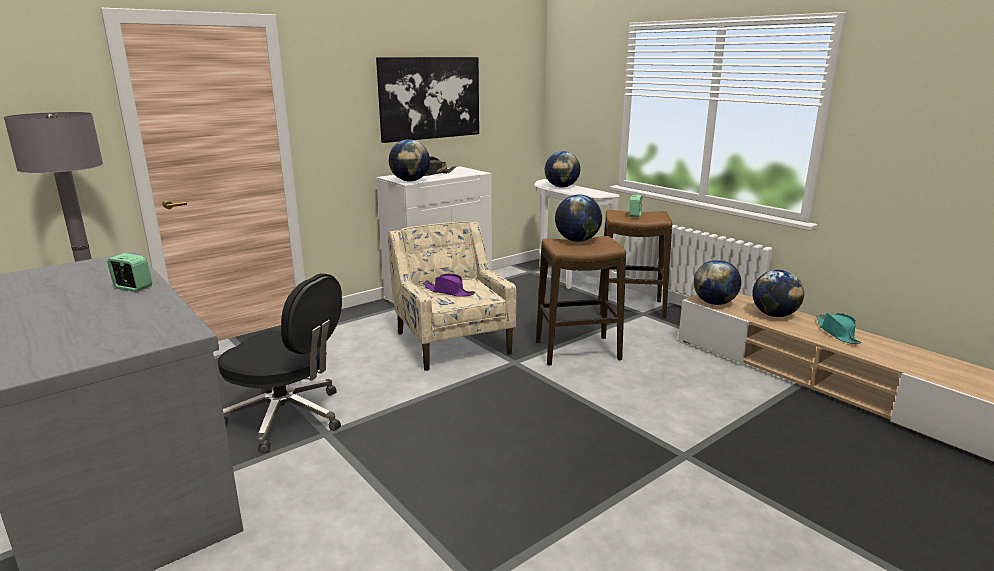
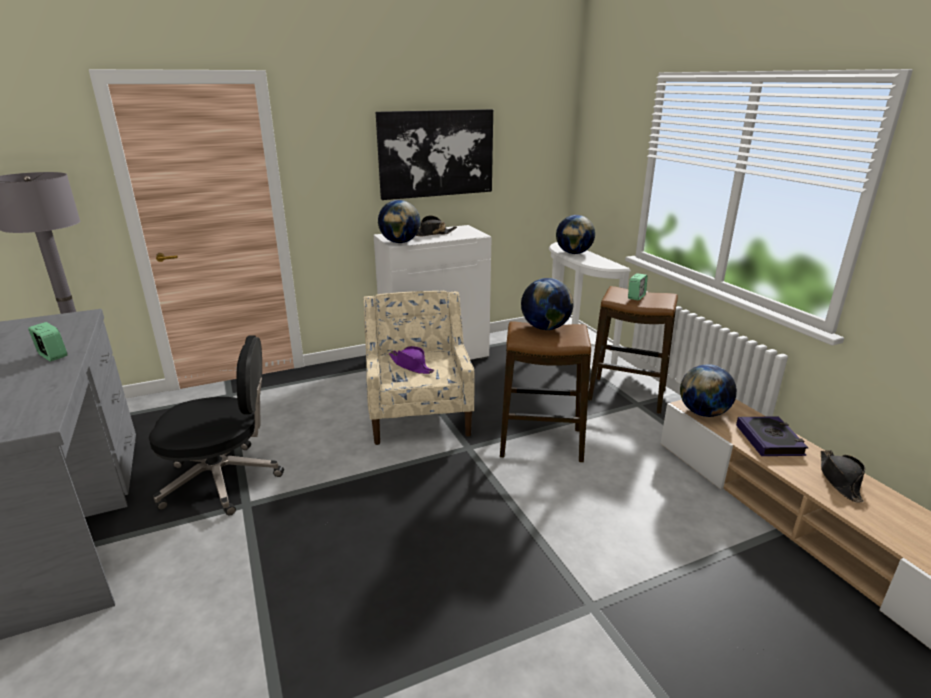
camera: 15 degrees right, 5 degrees up
black office chair [218,273,342,453] -> black office chair turned 45 degrees counterclockwise [149,335,284,516]
globe [752,270,804,317] -> book [736,416,809,456]
turquoise hat [816,313,861,344] -> black hat [821,450,865,503]

